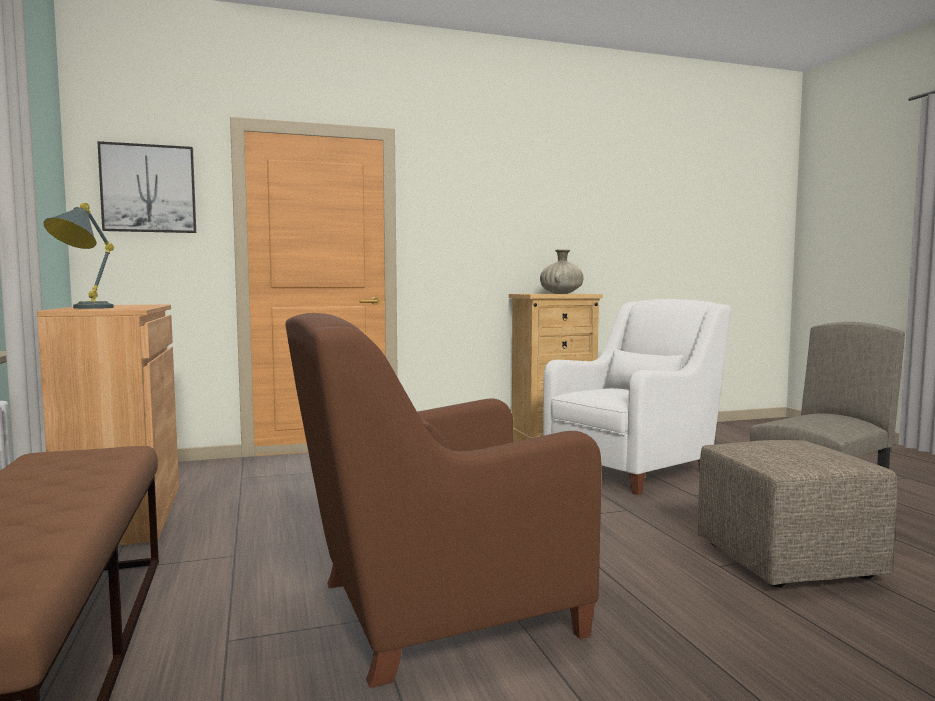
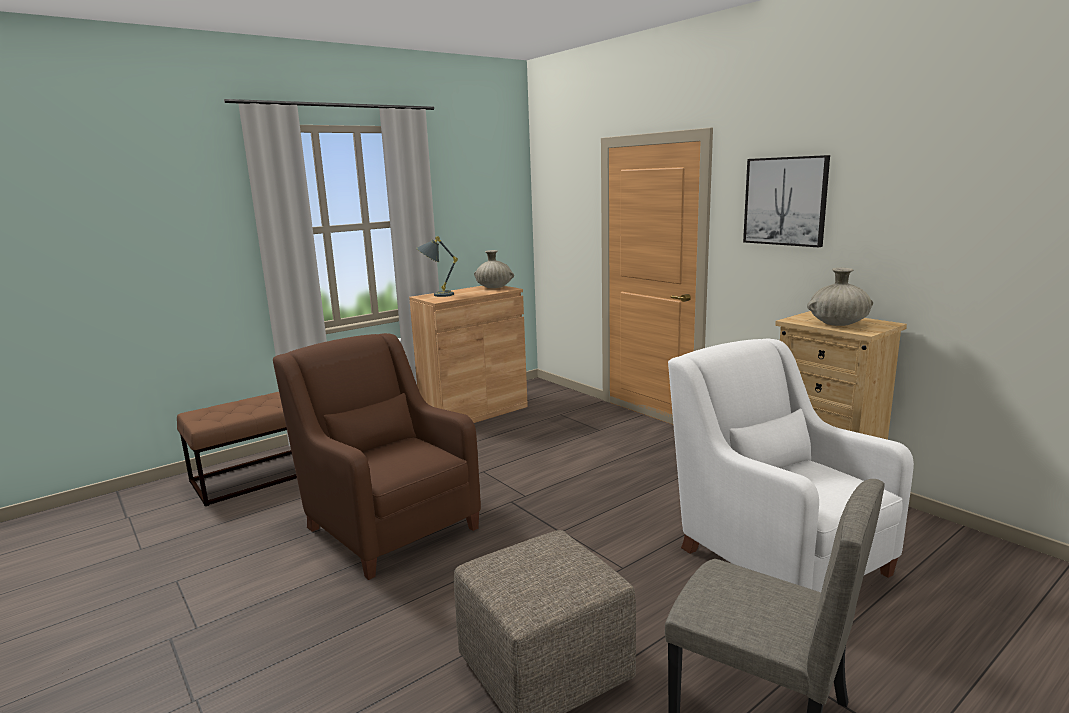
camera: 70 degrees right, 10 degrees up
picture [97,141,196,233] -> picture moved to [743,155,830,247]
white armchair [543,299,731,495] -> white armchair turned 150 degrees counterclockwise [668,339,914,592]
none -> beige vase [474,250,514,288]

